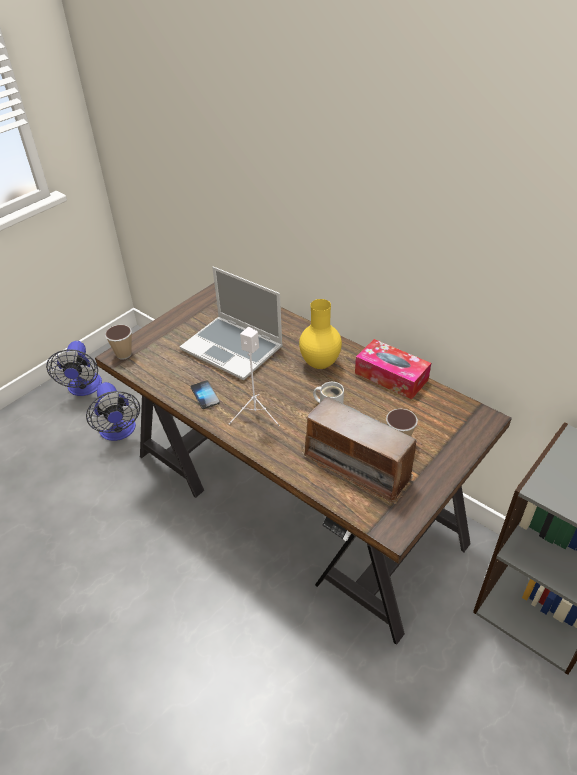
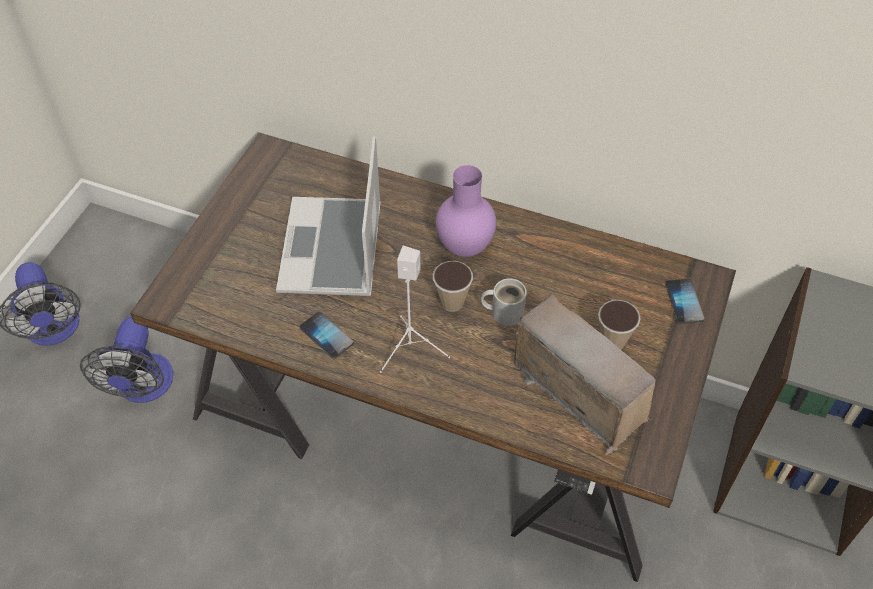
camera: 20 degrees left, 10 degrees up
fan [86,382,140,441] -> fan turned 45 degrees clockwise [80,317,173,403]
cup [105,325,132,360] -> cup moved to [433,261,473,312]
laptop [180,267,283,380] -> laptop turned 75 degrees clockwise [276,136,381,296]
yellow vase [299,299,342,369] -> purple vase [436,165,496,257]
radio [301,397,422,504] -> radio turned 150 degrees counterclockwise [511,294,655,455]
tissue box [355,339,431,399] -> none
none -> phone [665,279,704,324]

